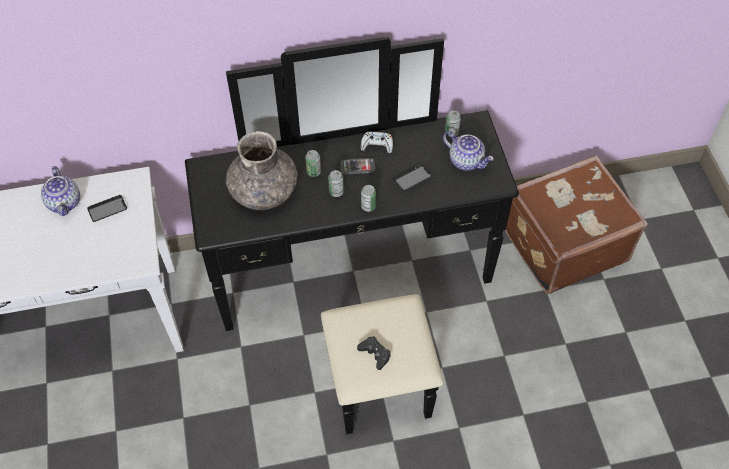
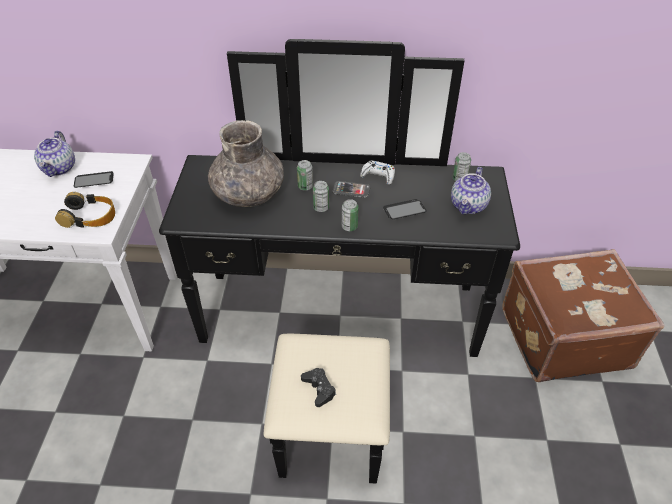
camera: 15 degrees right, 10 degrees down
teapot [443,131,494,171] -> teapot turned 60 degrees clockwise [451,167,491,214]
none -> headphones [55,192,115,228]

